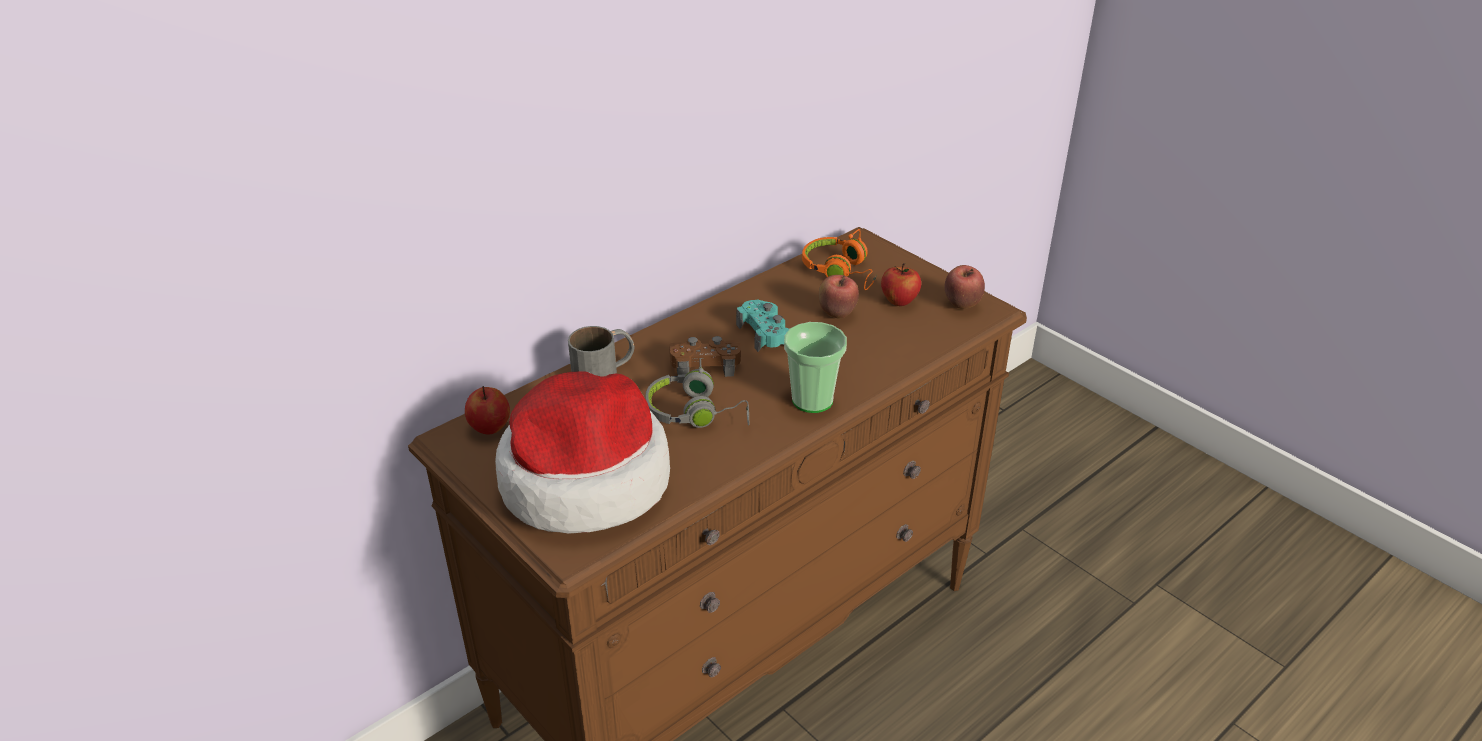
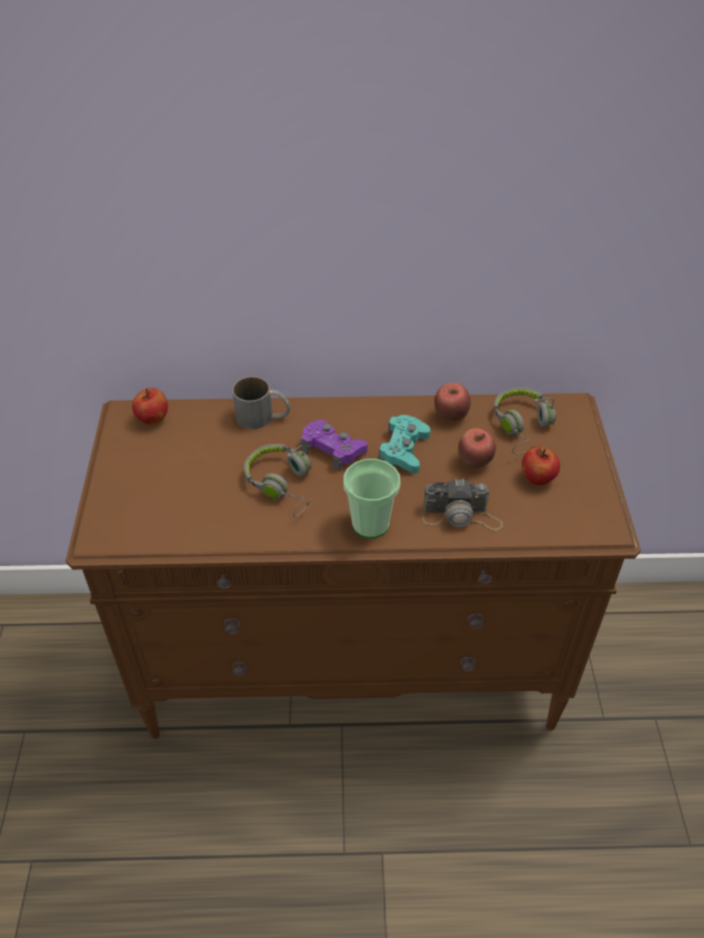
camera: 40 degrees right, 10 degrees up
hat [495,371,670,533] -> none
brown game controller [669,336,741,377] -> purple game controller [301,420,368,471]
orange headphones [802,229,877,290] -> grey headphones [494,388,556,454]
apple [945,265,985,309] -> apple moved to [434,383,471,422]
none -> camera [422,478,503,531]

